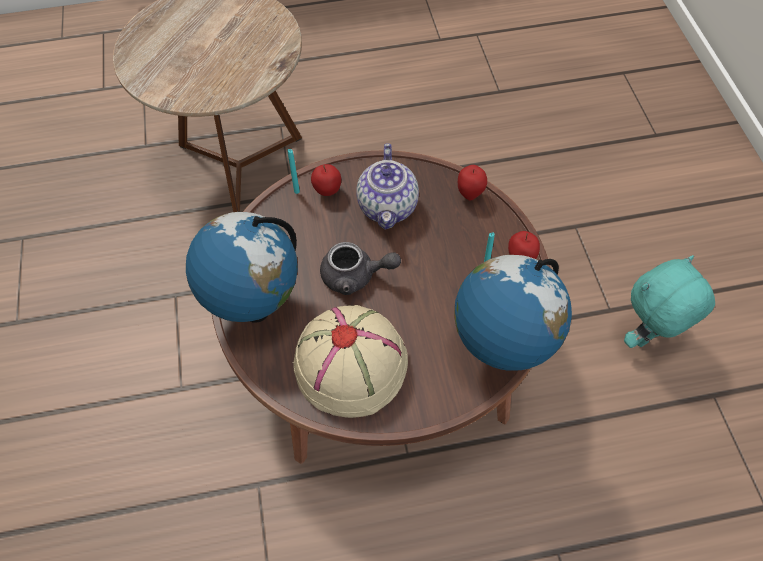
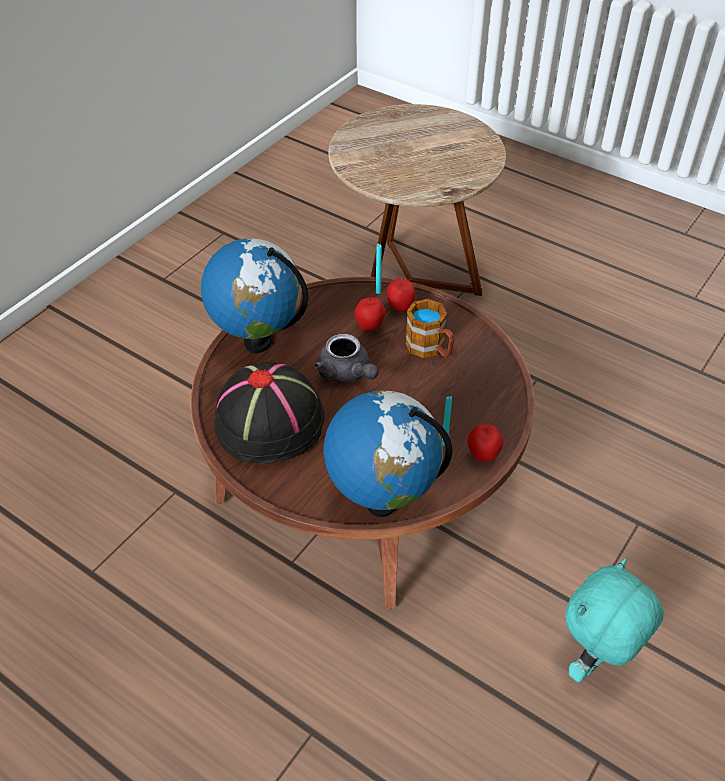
camera: 45 degrees right, 10 degrees down
beige hat [293,305,408,418] -> black hat [214,362,325,464]
teapot [356,143,419,230] -> mug [405,299,454,358]
apple [458,165,487,201] -> apple moved to [355,297,386,331]
turquoise plush toy [624,255,715,348] -> turquoise plush toy turned 60 degrees counterclockwise [565,559,664,683]

